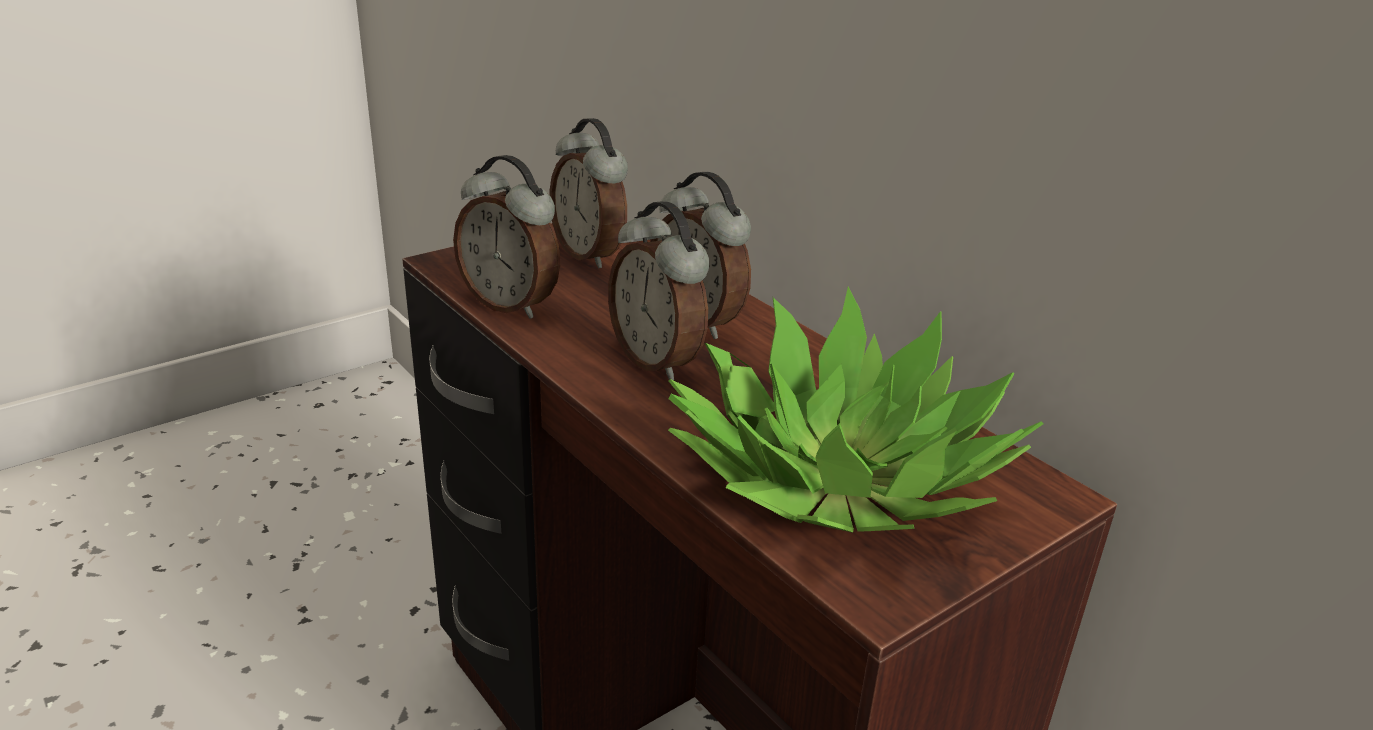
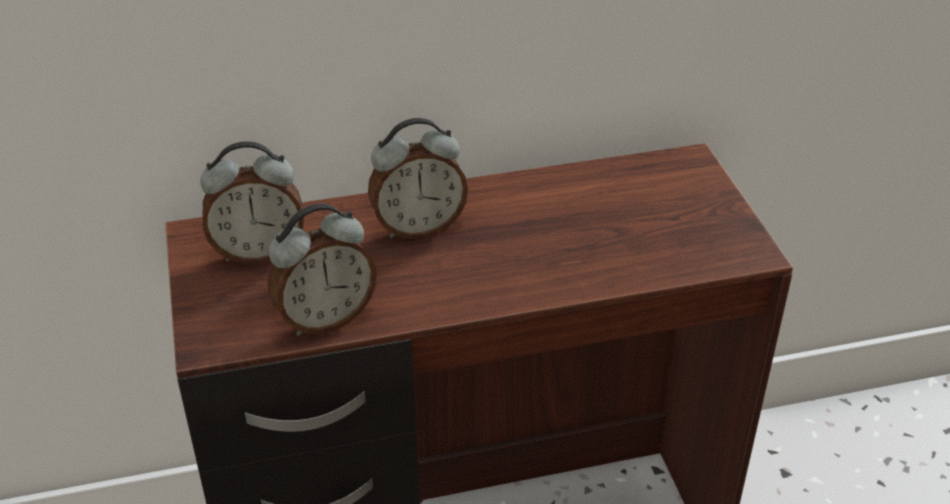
camera: 65 degrees left, 10 degrees up
alarm clock [608,201,709,380] -> none
potted plant [668,286,1044,533] -> none

